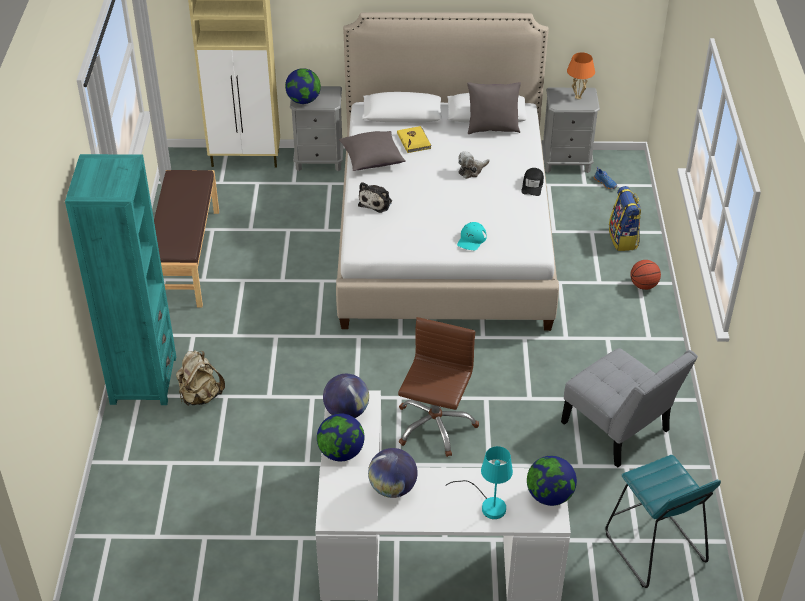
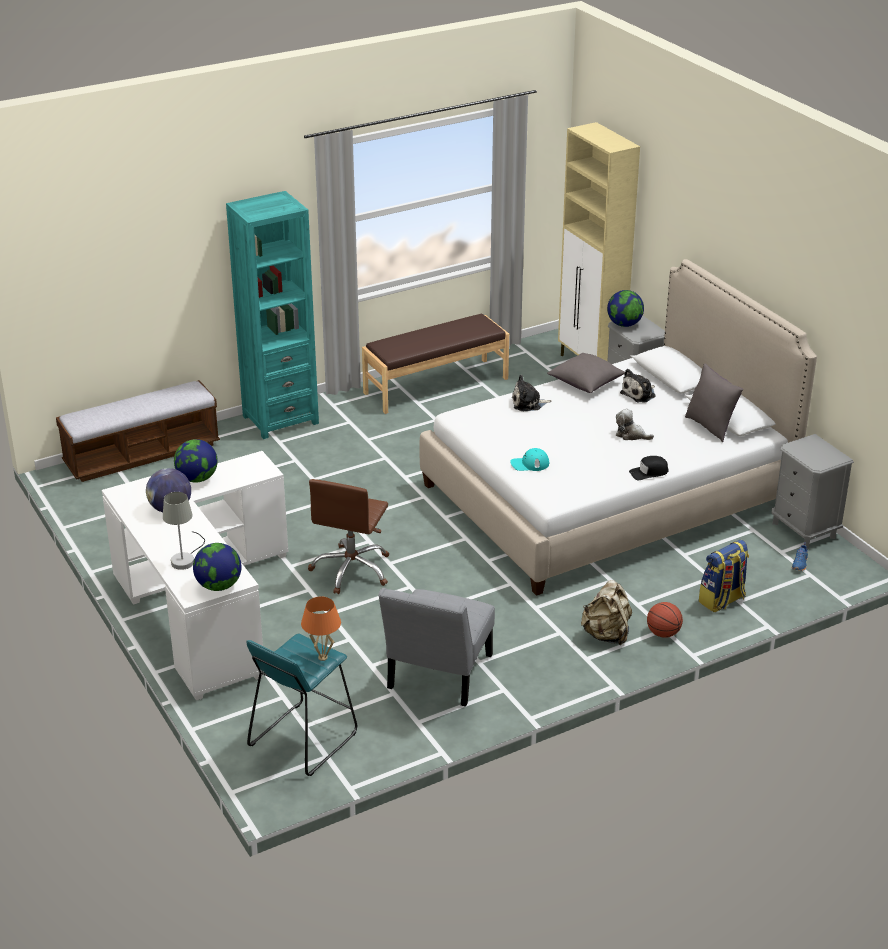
camera: 60 degrees right, 10 degrees down
beige backpack [176,350,225,406] -> beige backpack moved to [581,580,632,645]
globe [323,374,369,418] -> none
yellow book [397,126,432,153] -> plush toy [620,369,656,403]
brown office chair [398,317,479,457] -> brown office chair turned 120 degrees clockwise [308,479,389,594]
turquoise table lamp [445,446,513,519] -> grey table lamp [163,492,205,570]
orange table lamp [567,52,595,100] -> orange table lamp moved to [301,597,341,661]
none -> bench [56,380,220,482]

